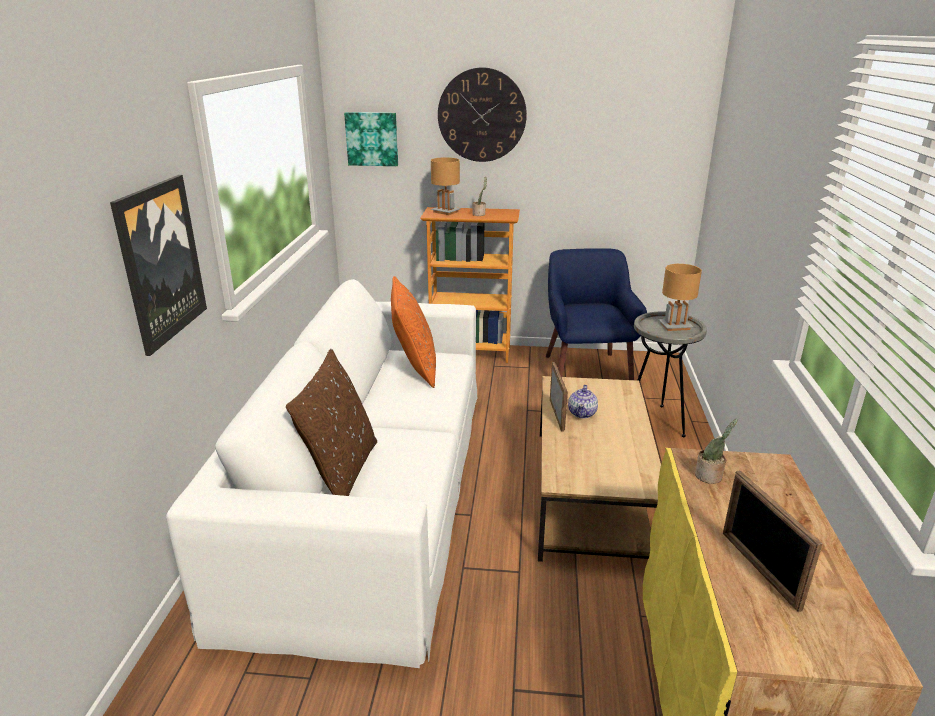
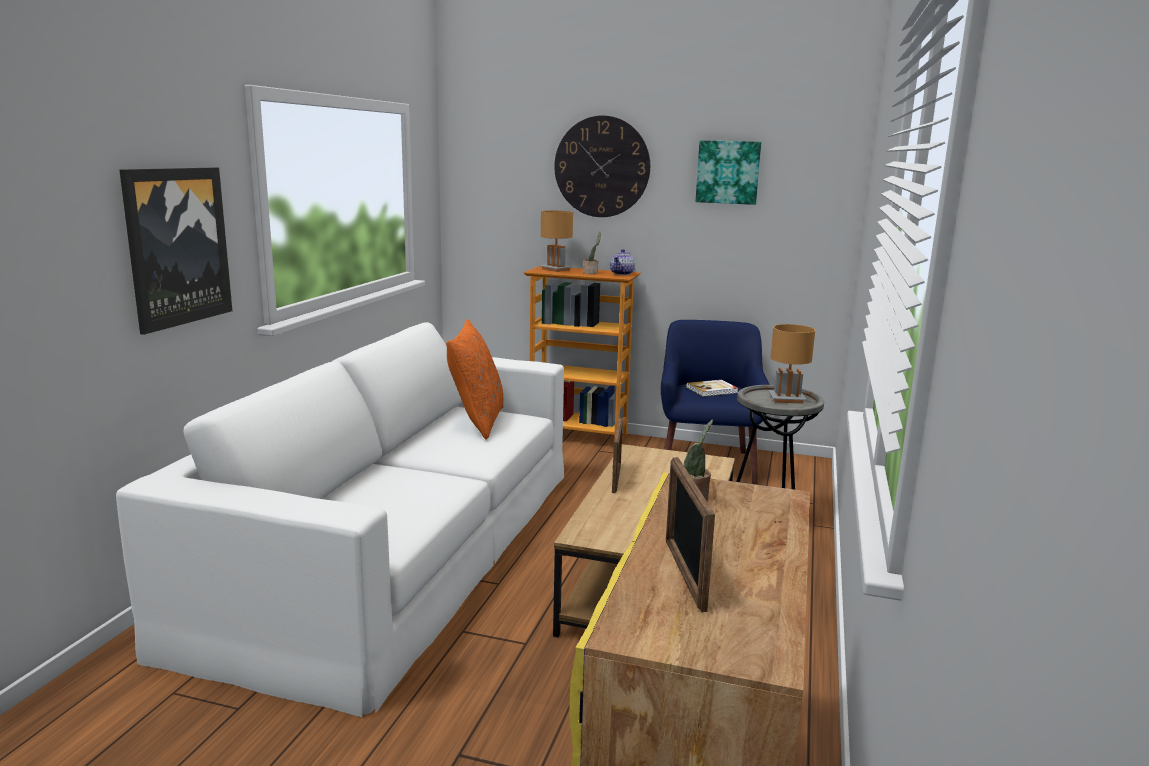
camera: 10 degrees right, 10 degrees down
brown pillow [286,349,377,496] -> none
picture [344,112,398,166] -> picture moved to [696,140,761,205]
teapot [568,385,598,418] -> teapot moved to [610,249,635,275]
none -> book [686,380,738,397]

